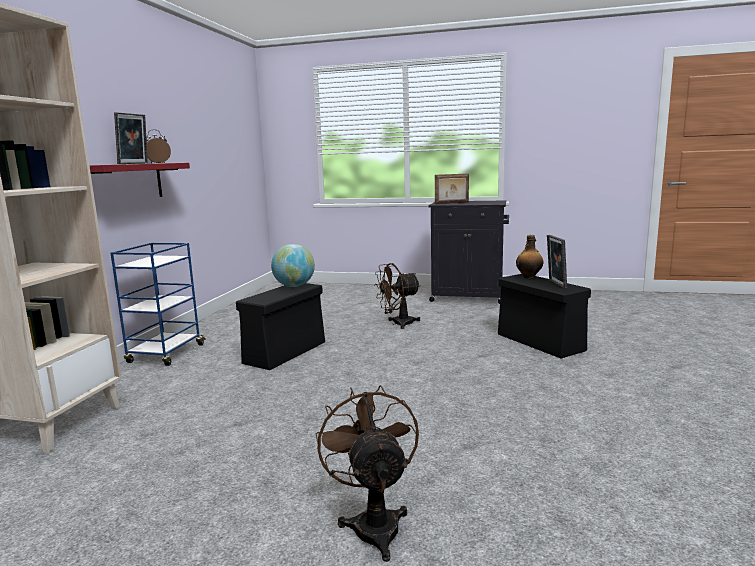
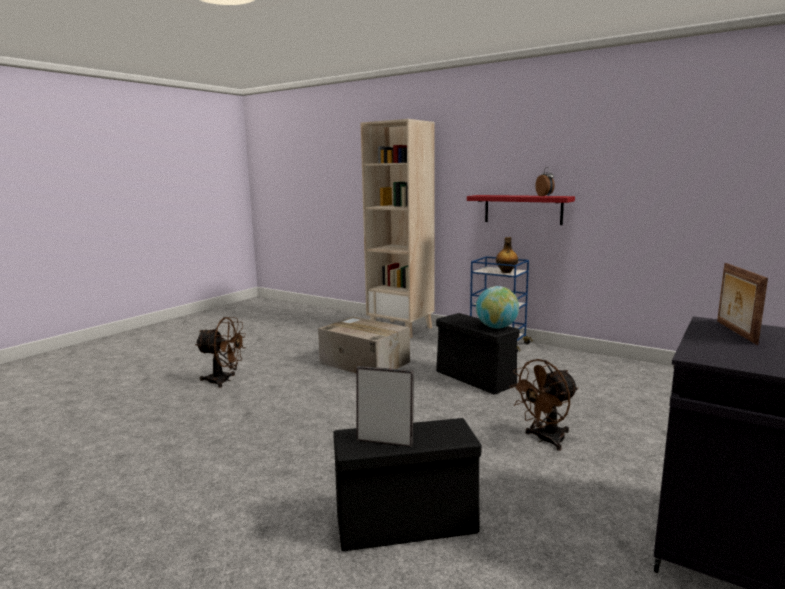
camera: 110 degrees right, 0 degrees up
picture frame [114,112,148,164] -> none
brown fan [375,263,421,329] -> brown fan turned 120 degrees counterclockwise [509,359,578,451]
bottle [516,235,544,278] -> bottle moved to [496,237,518,273]
none -> cardboard box [318,316,410,373]

